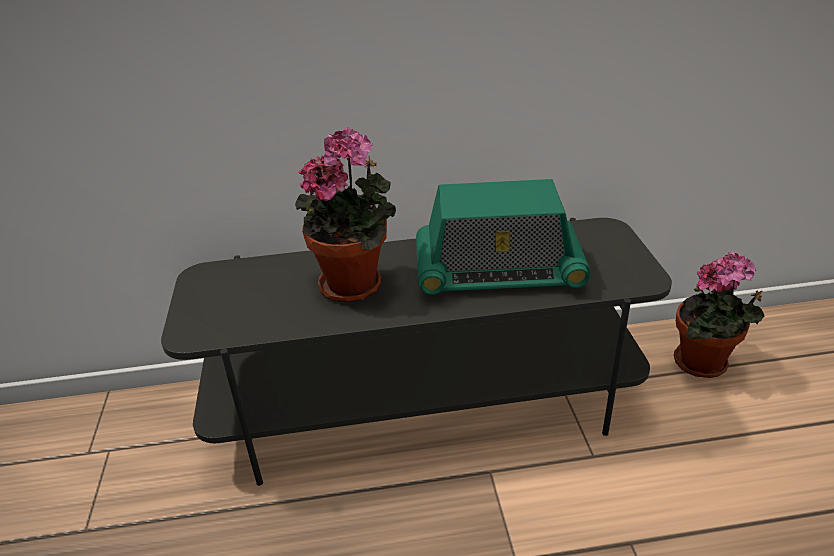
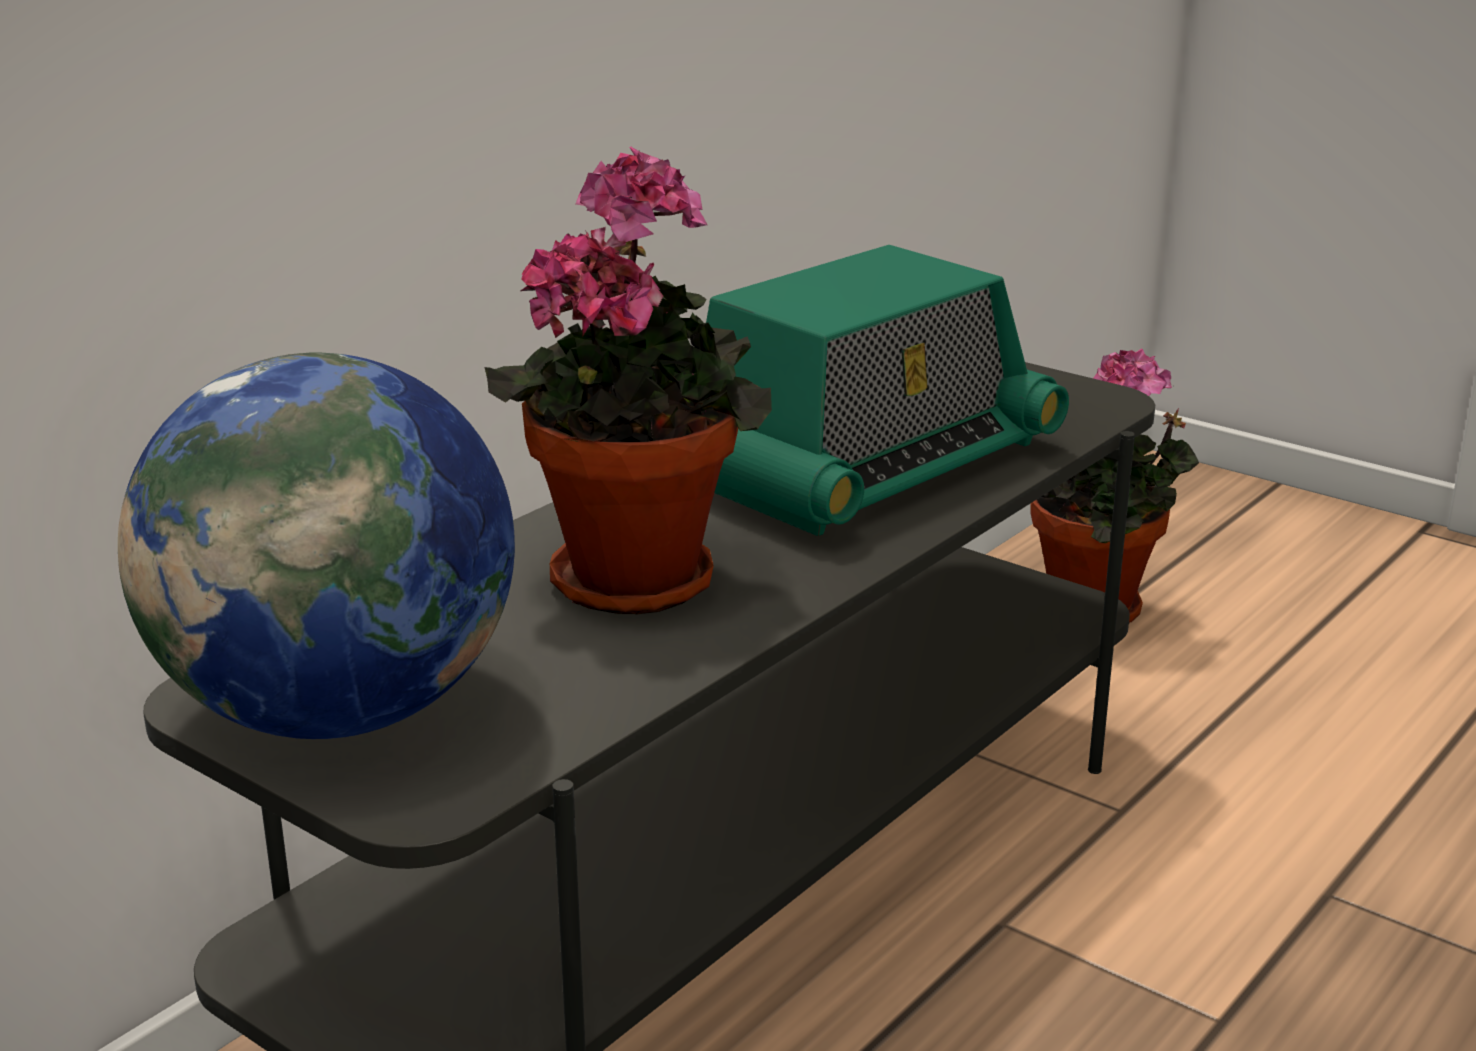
camera: 45 degrees left, 10 degrees down
none -> globe [118,353,515,739]

